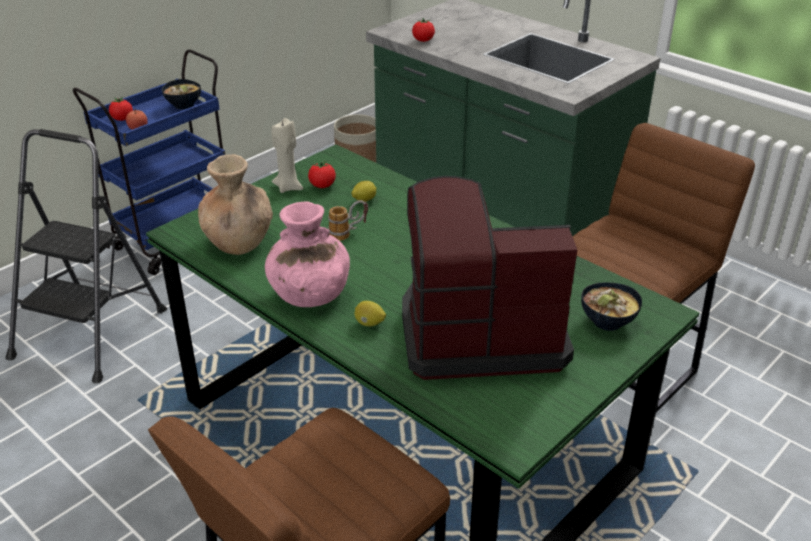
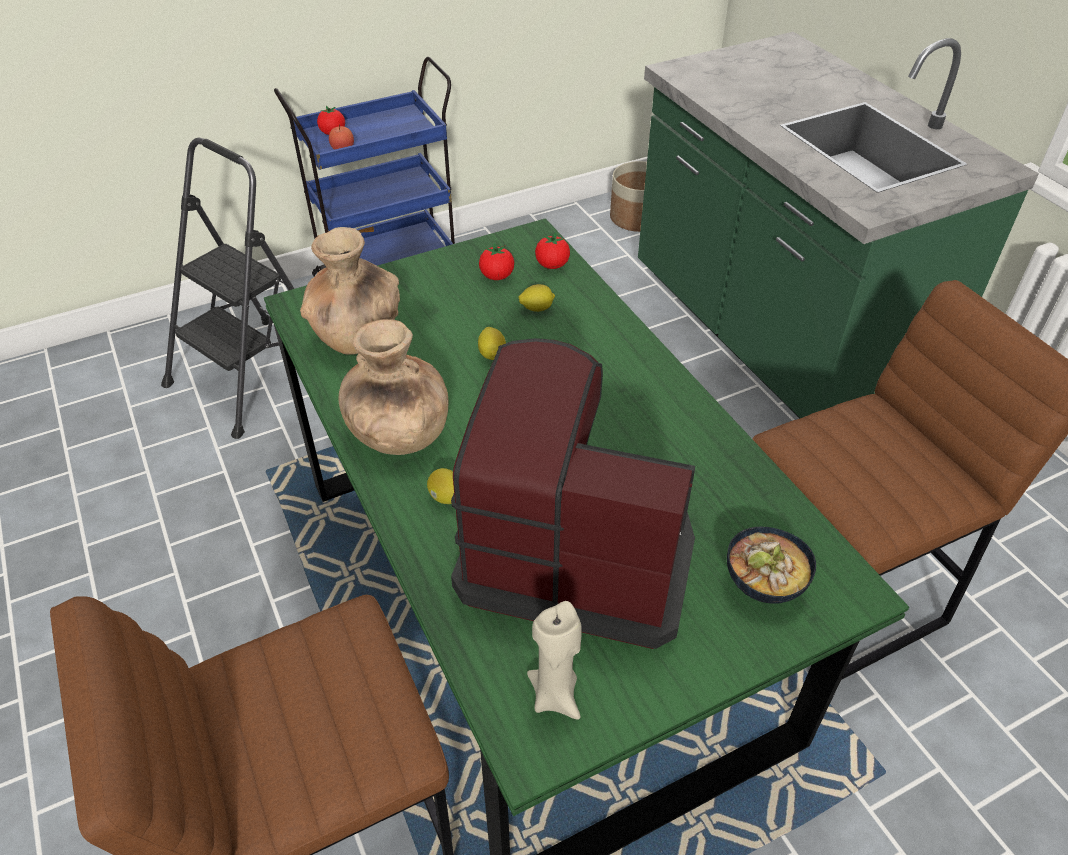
camera: 20 degrees right, 10 degrees up
bowl [162,79,201,109] -> none
pink vase [265,202,350,307] -> brown vase [339,319,449,455]
beige candle [272,118,303,193] -> beige candle moved to [527,601,582,719]
mug [328,200,368,241] -> lemon [478,327,506,360]
tomato [412,18,435,42] -> tomato moved to [535,233,570,269]

